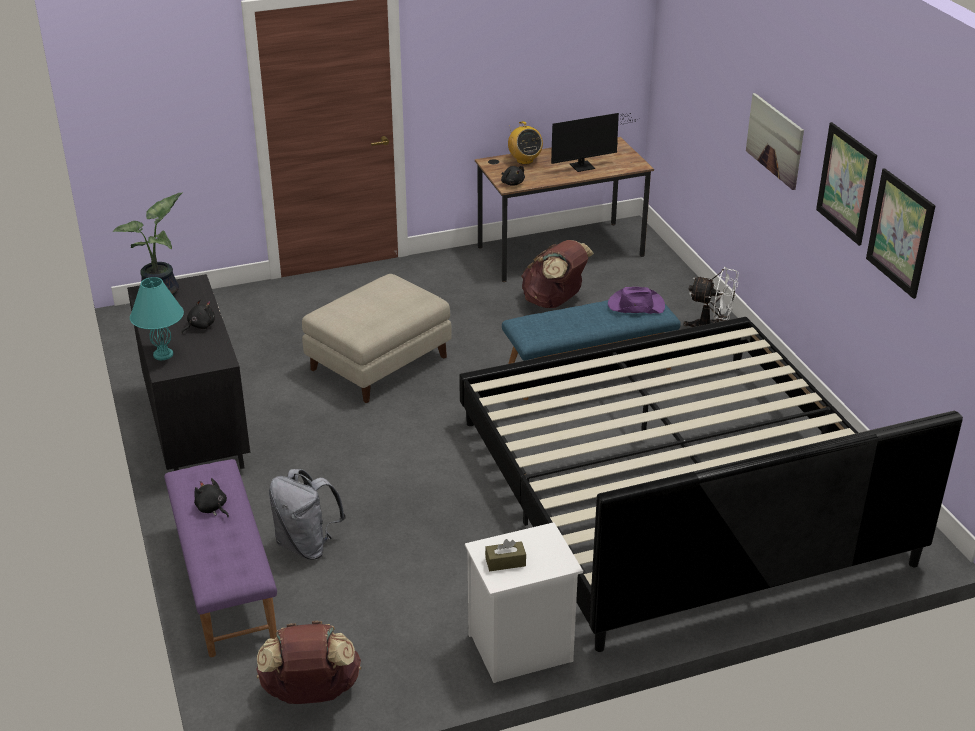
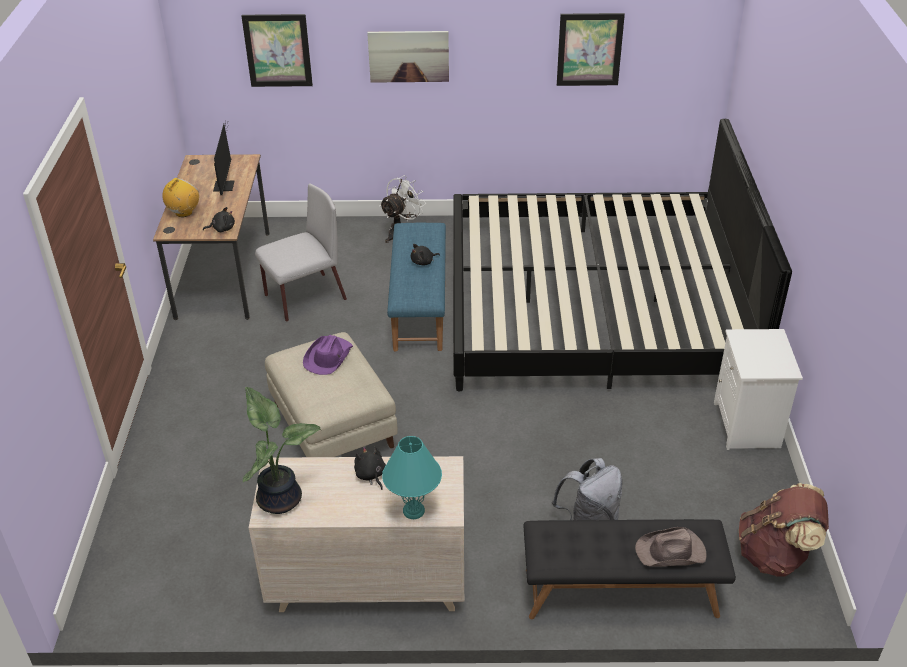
camera: 70 degrees left, 5 degrees up
black dresser [127,274,250,471] -> beige dresser [249,456,464,612]
purple bench [164,459,277,657] -> black bench [524,519,736,619]
black plush toy [194,478,229,518] -> black plush toy moved to [411,244,440,265]
brown tissue box [485,539,526,571] -> none
radio [508,121,543,165] -> radio turned 60 degrees counterclockwise [162,178,199,217]
brown backpack [521,240,594,308] -> grey chair [255,183,347,322]
purple hat [608,287,665,314] -> purple hat moved to [303,335,353,375]
picture [816,122,877,246] -> picture moved to [241,14,313,87]
none -> brown hat [635,527,707,566]

